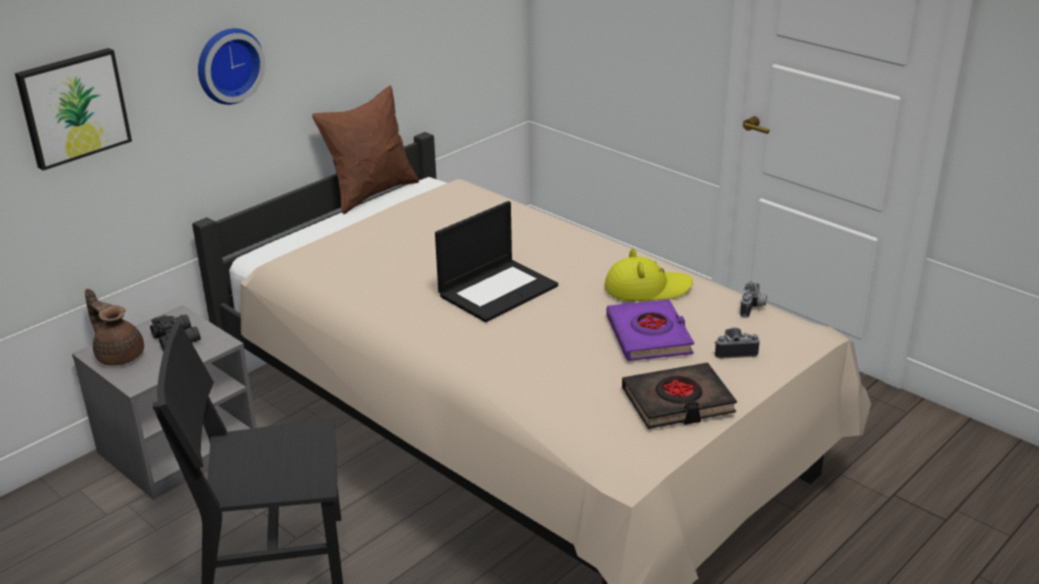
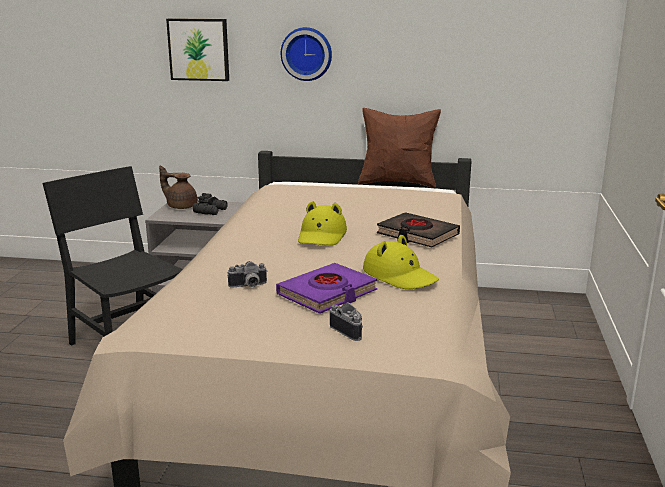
camera: 55 degrees right, 10 degrees down
brown teapot [85,289,144,366] -> brown teapot turned 75 degrees counterclockwise [159,165,198,209]
laptop [435,201,558,322] -> yellow hat [298,201,347,246]
black book [622,362,737,429] -> black book moved to [377,212,460,247]
camera [740,281,767,318] -> camera moved to [227,261,268,288]

